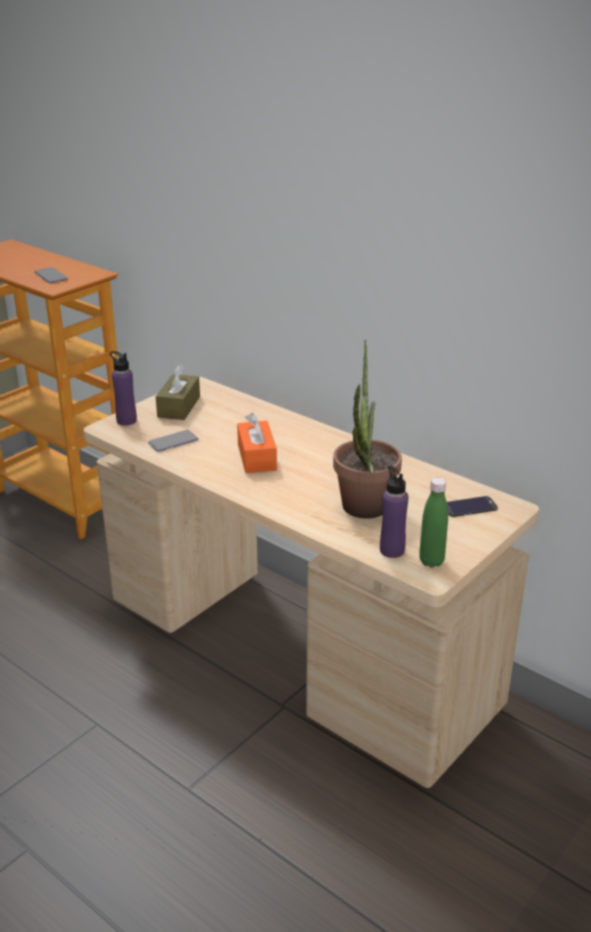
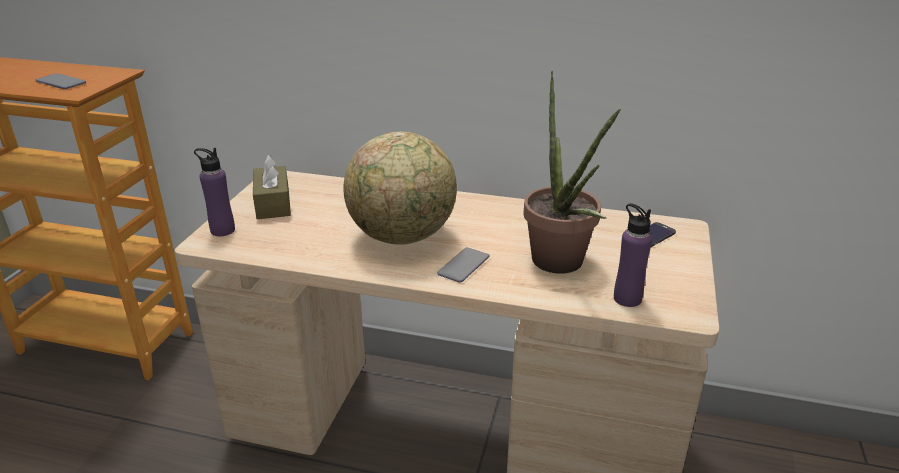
camera: 25 degrees left, 0 degrees up
phone [148,430,199,452] -> phone moved to [437,247,489,283]
orange tissue box [237,412,277,473] -> globe [343,132,457,245]
green bottle [419,478,448,567] -> none

